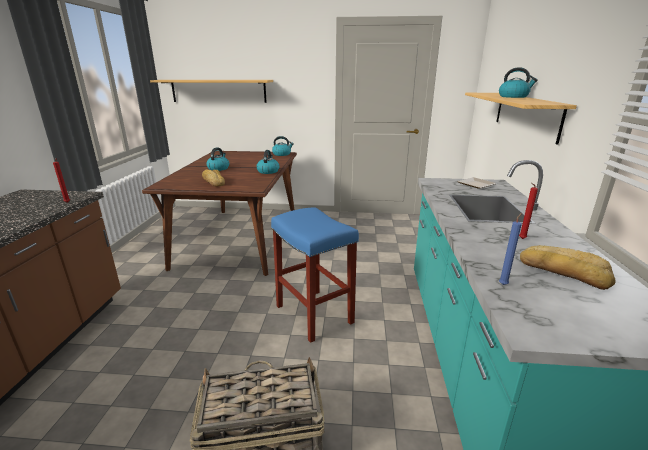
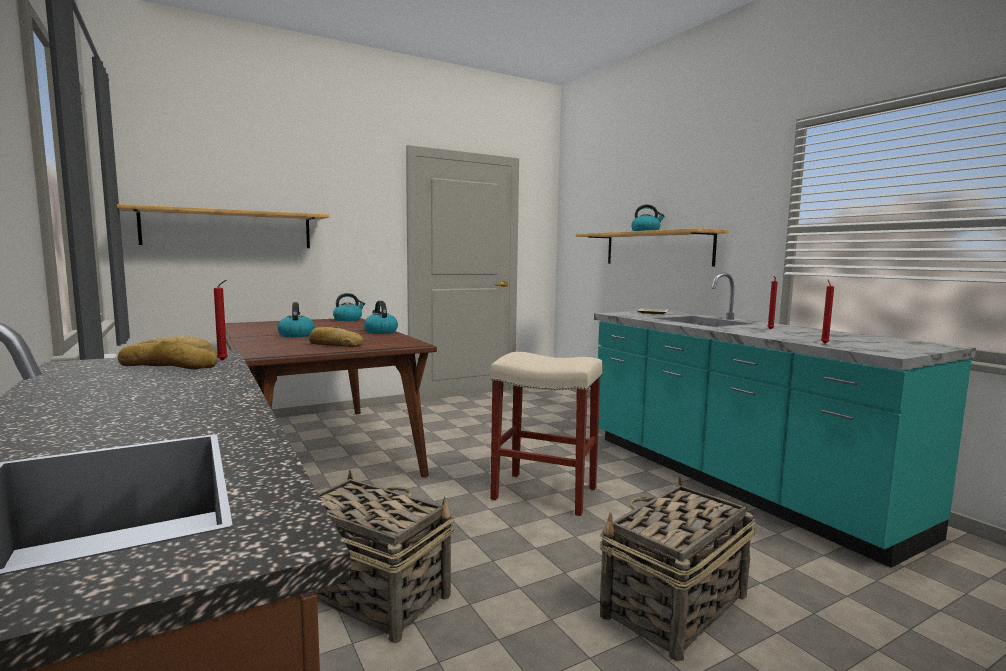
camera: 35 degrees left, 15 degrees down
blue stool [271,207,359,343] -> beige stool [490,352,603,516]
blue candle [499,213,522,285] -> red candle [821,280,834,344]
bread [520,245,615,290] -> bread moved to [118,336,218,369]
none -> basket [315,470,455,643]

